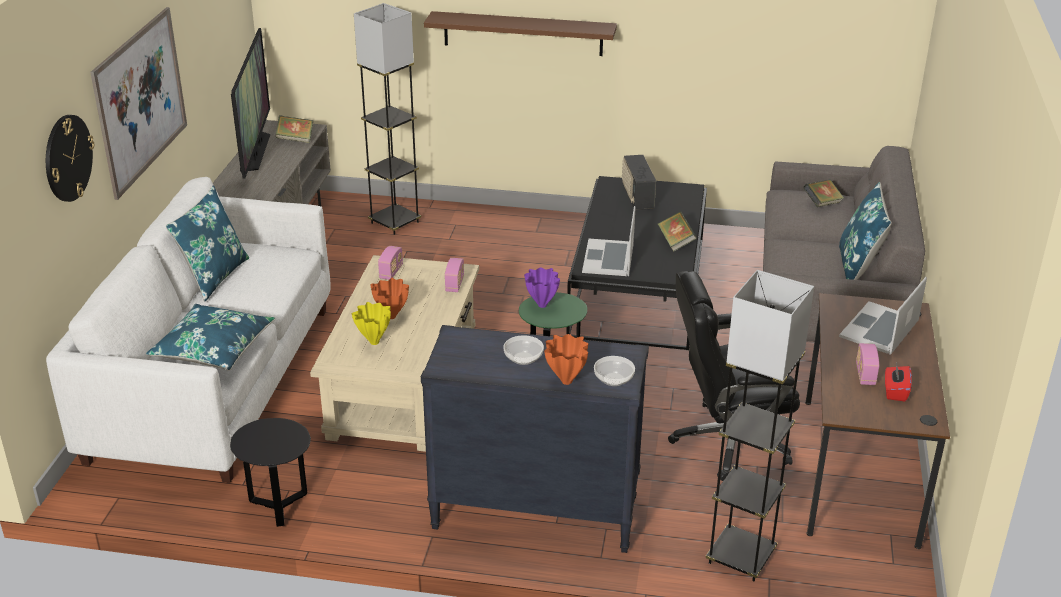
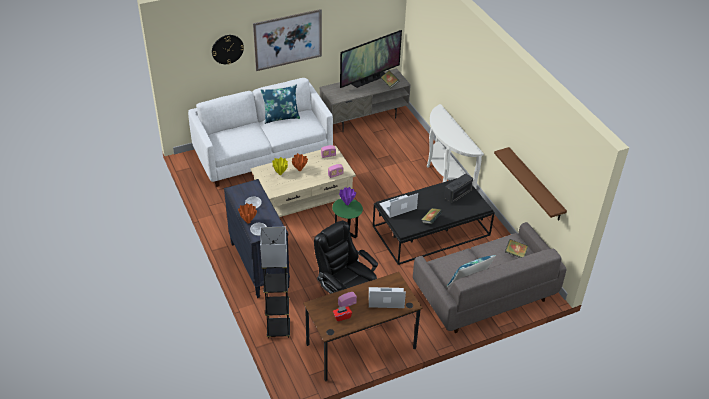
camera: 55 degrees right, 10 degrees up
blue pillow [146,304,275,371] -> none
black side table [230,418,311,527] -> none
grey floor lamp [354,3,421,235] -> none
brown shelf [424,11,617,56] -> brown shelf moved to [494,147,567,221]
none -> white console table [427,104,484,189]

